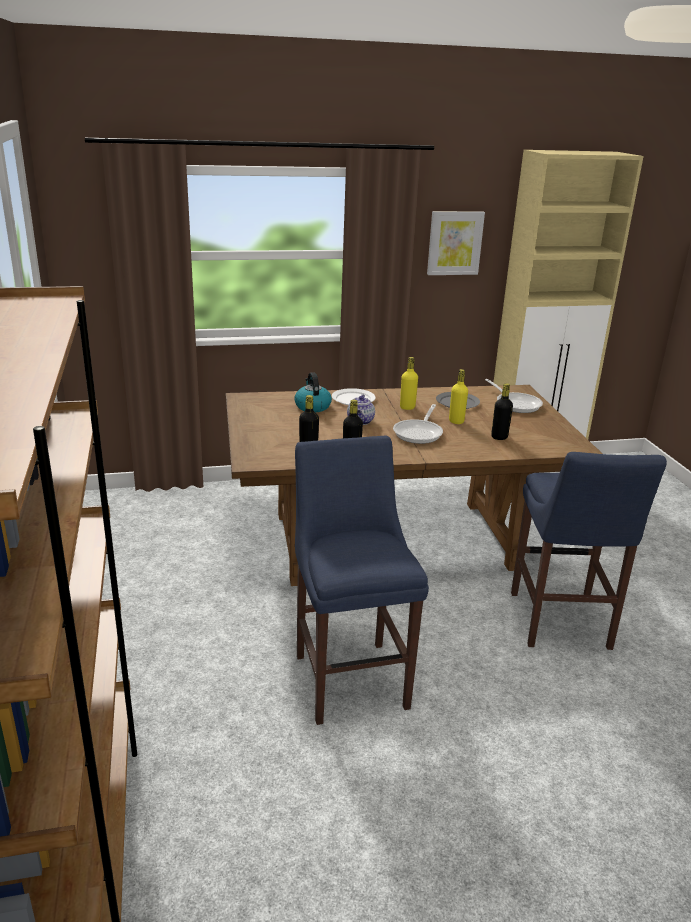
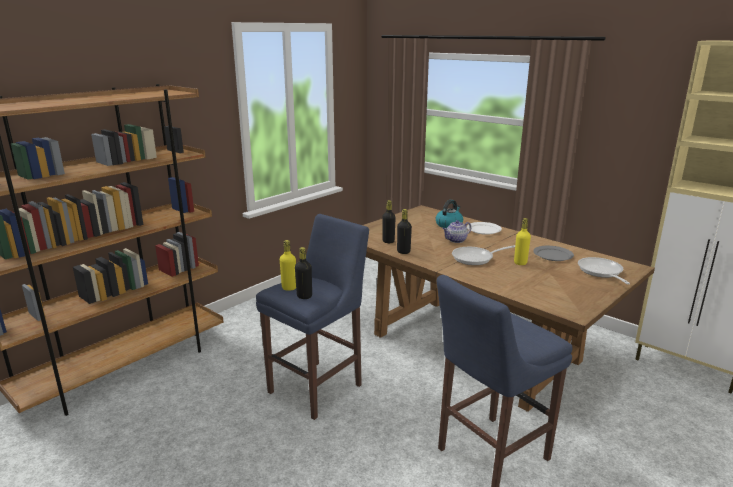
camera: 55 degrees right, 5 degrees down
yellow bottle [400,357,418,410] -> yellow bottle moved to [280,240,296,291]
picture [427,211,485,275] -> none
frying pan [485,379,543,413] -> frying pan turned 150 degrees clockwise [578,257,630,284]
black bottle [491,383,513,440] -> black bottle moved to [295,247,312,299]

